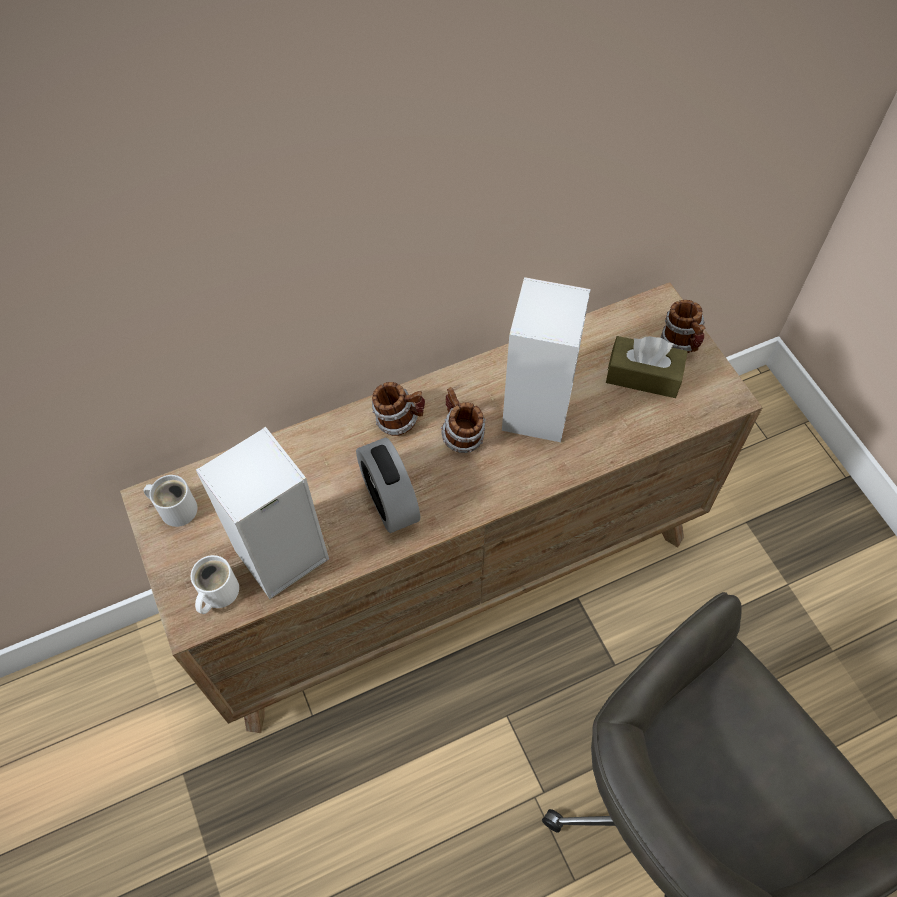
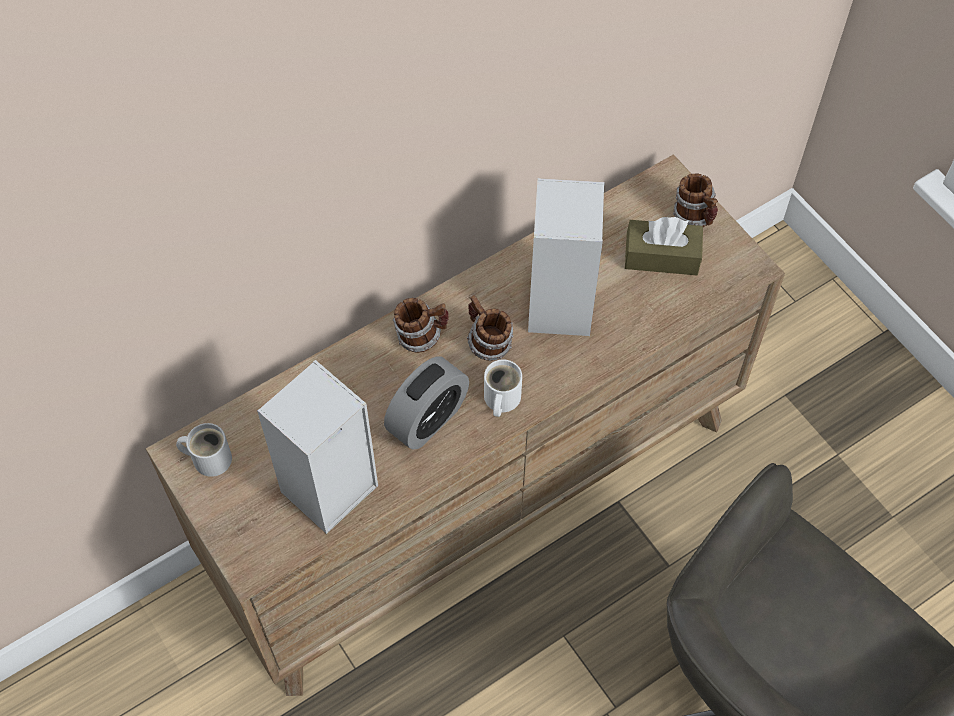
camera: 10 degrees left, 0 degrees up
white mug [191,555,239,614] -> white mug moved to [484,359,522,417]
alarm clock [356,438,420,533] -> alarm clock turned 105 degrees counterclockwise [384,357,469,450]

